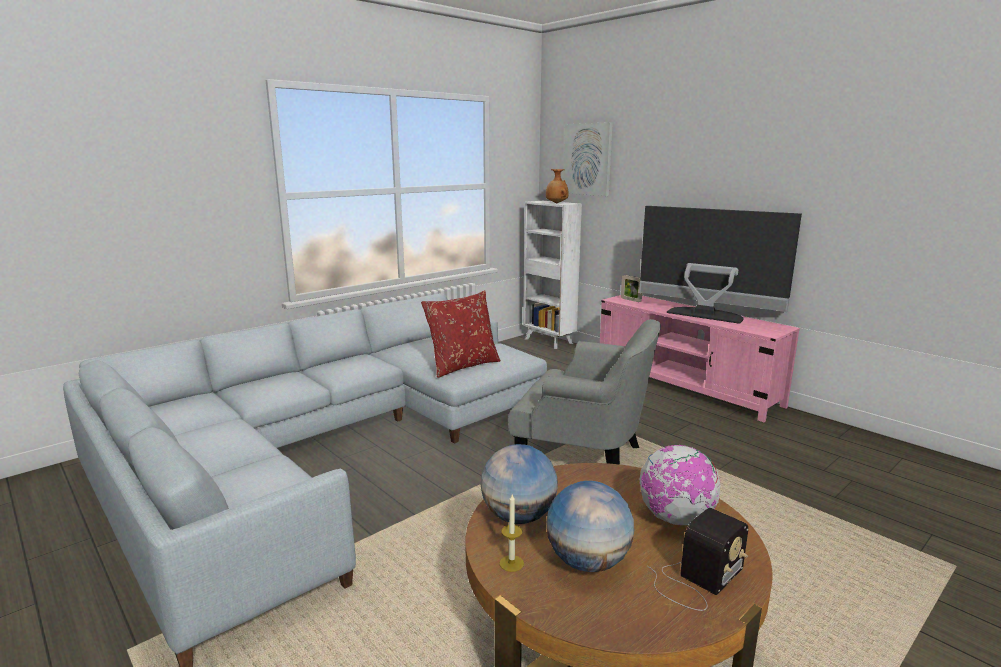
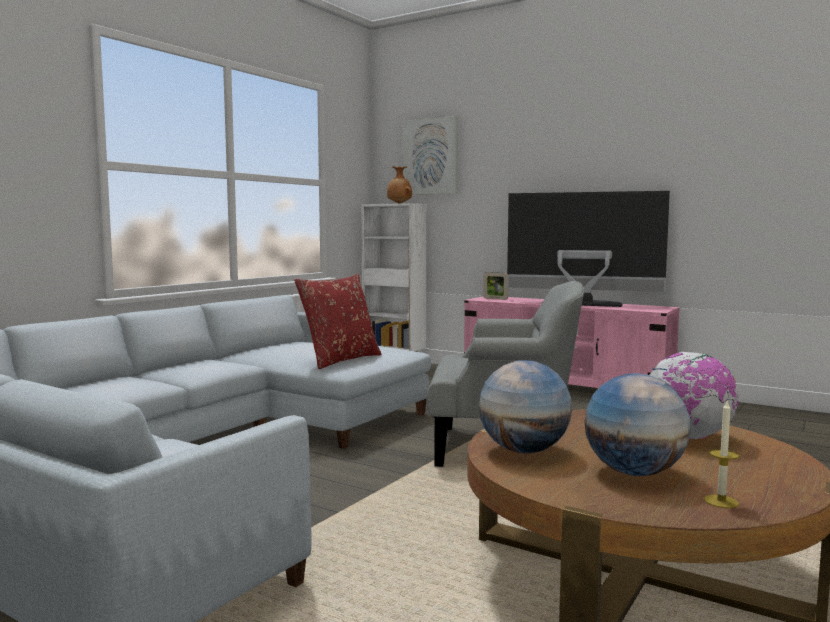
camera: 15 degrees left, 10 degrees down
candle [500,494,524,572] -> candle moved to [704,399,739,508]
radio [648,508,748,611] -> none

